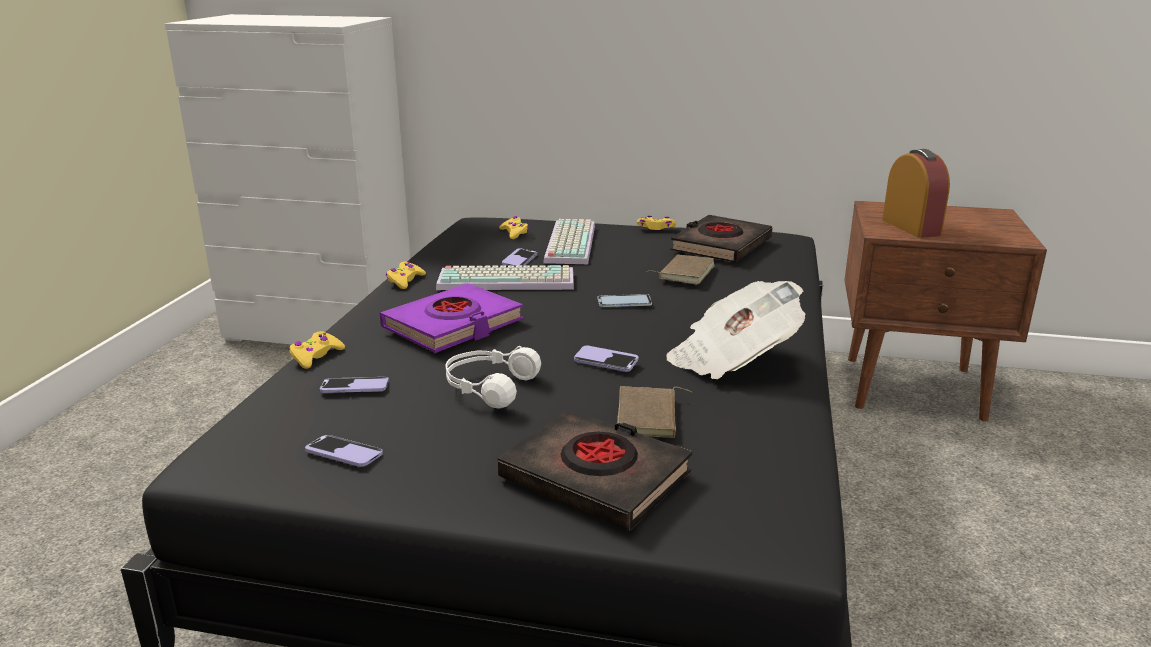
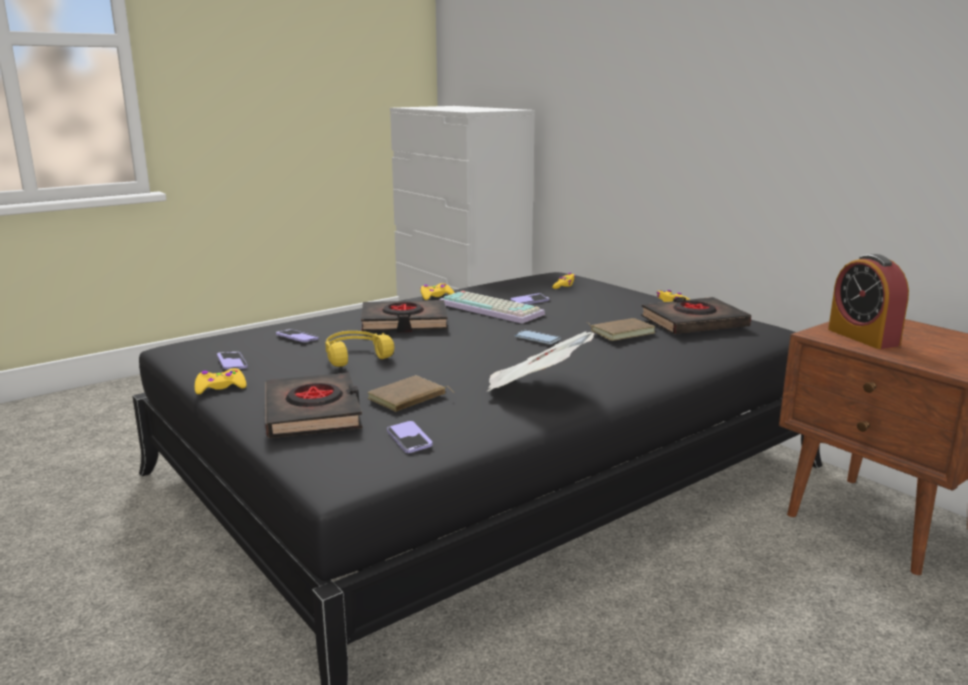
camera: 40 degrees right, 5 degrees down
yellow game controller [289,331,345,369] -> yellow game controller moved to [195,368,246,394]
purple book [380,283,523,353] -> black book [361,300,448,333]
white headphones [446,346,541,409] -> yellow headphones [325,331,395,367]
keyboard [543,219,595,264] -> none
phone [574,346,638,372] -> phone moved to [387,421,433,453]
alarm clock [882,149,950,238] -> alarm clock turned 135 degrees clockwise [828,254,909,349]

